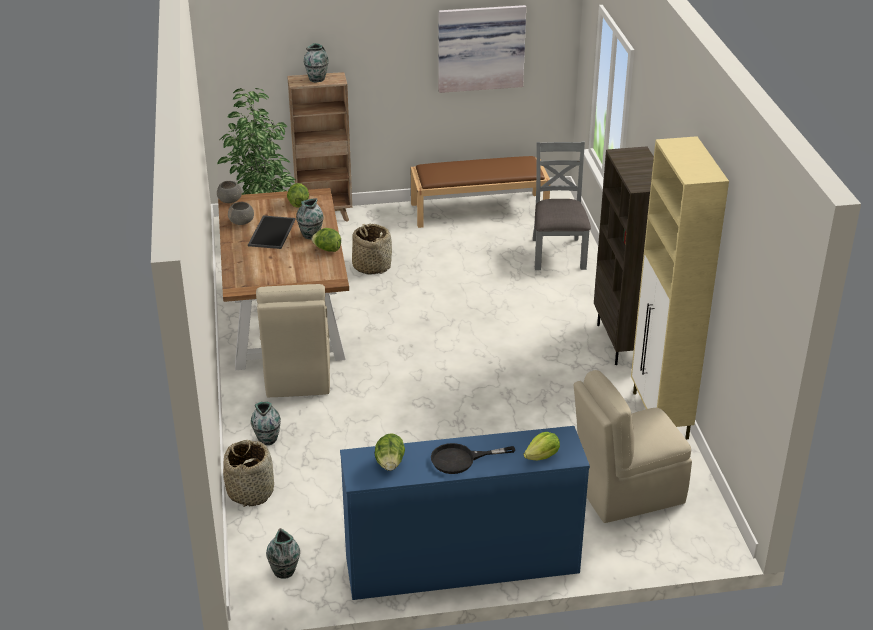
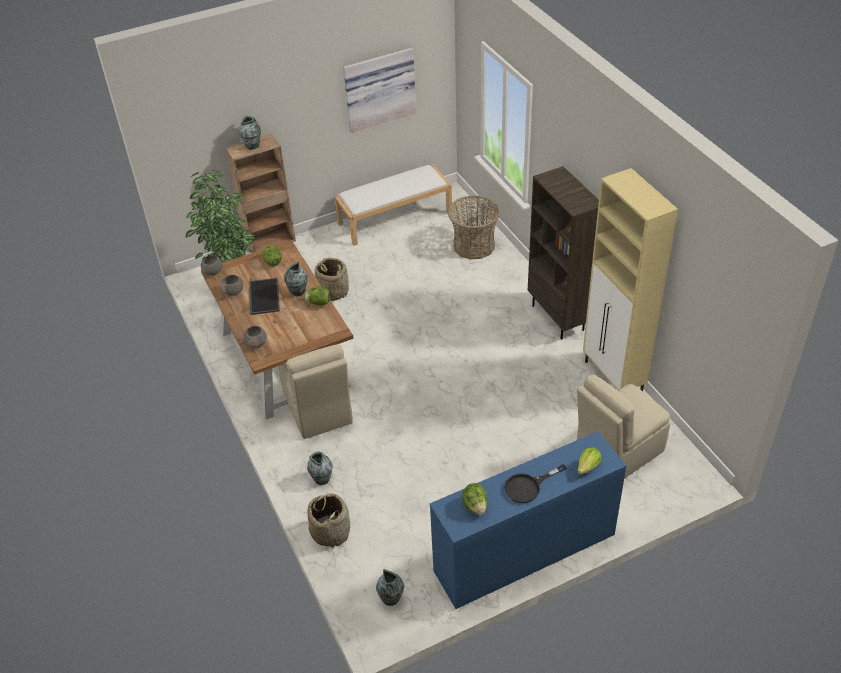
camera: 15 degrees left, 10 degrees up
brown bench [411,156,550,228] -> white bench [334,164,452,246]
grey chair [533,142,591,270] -> basket [448,195,501,260]
none -> grey bowl [243,326,267,348]

